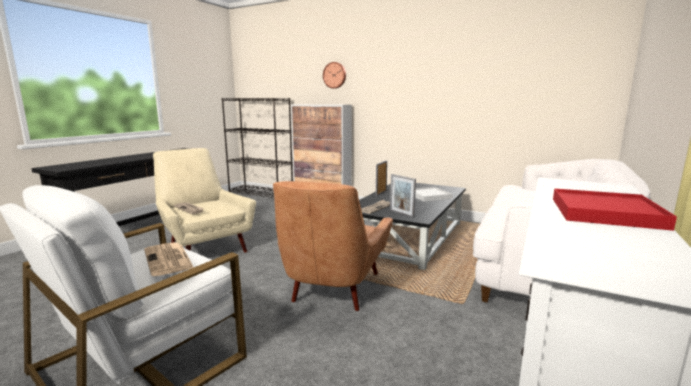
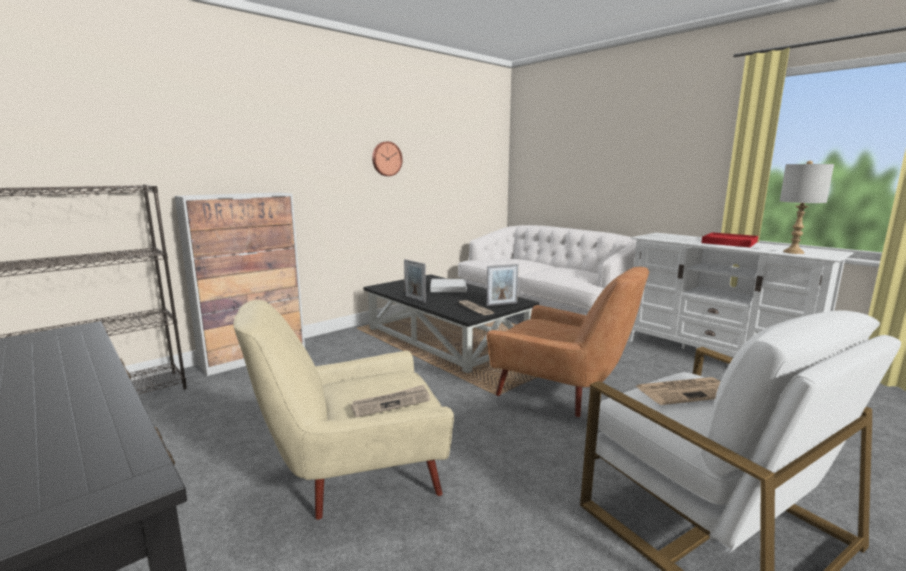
camera: 70 degrees left, 0 degrees up
wall clock [323,62,346,89] -> wall clock moved to [372,141,403,176]
none -> grey table lamp [780,161,834,254]

